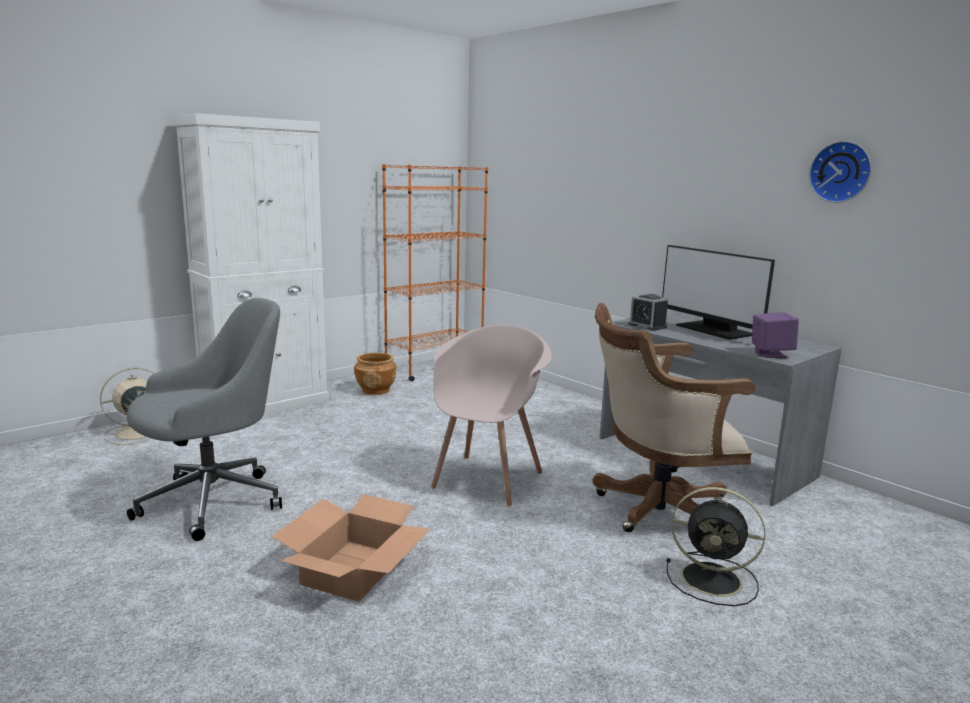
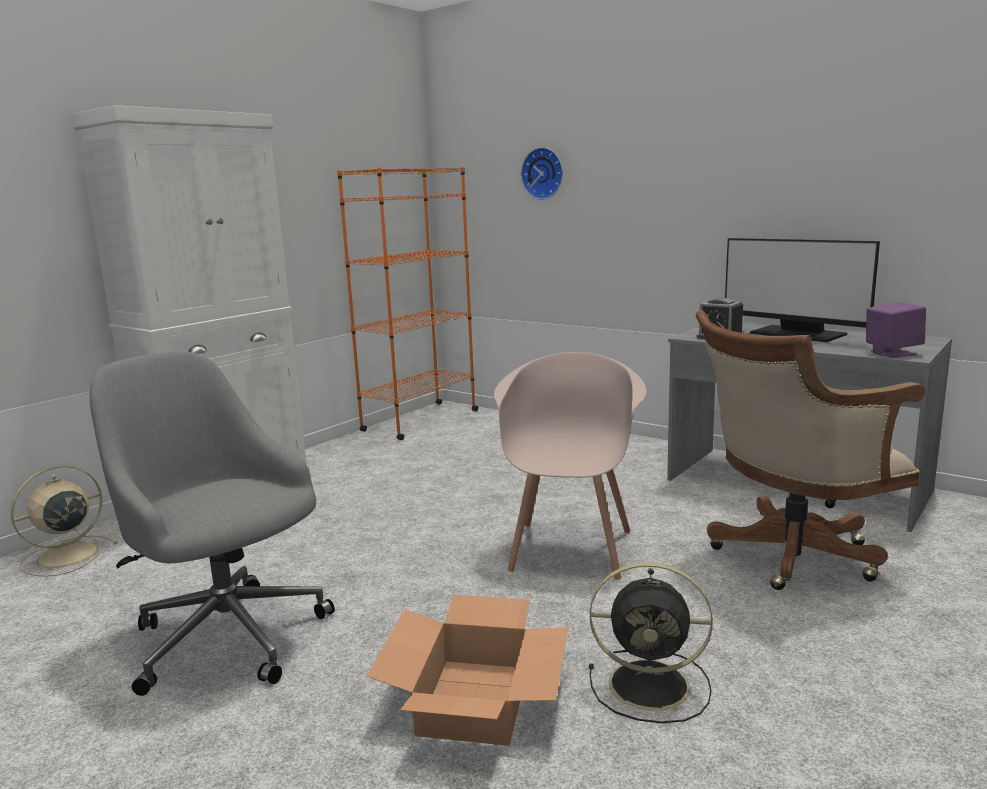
camera: 10 degrees left, 0 degrees up
grey office chair [127,298,282,541] -> grey office chair turned 90 degrees counterclockwise [90,351,335,696]
brown planter [354,353,396,395] -> none
black fan [667,487,765,606] -> black fan moved to [589,562,713,723]
wall clock [809,141,872,203] -> wall clock moved to [521,147,563,200]

